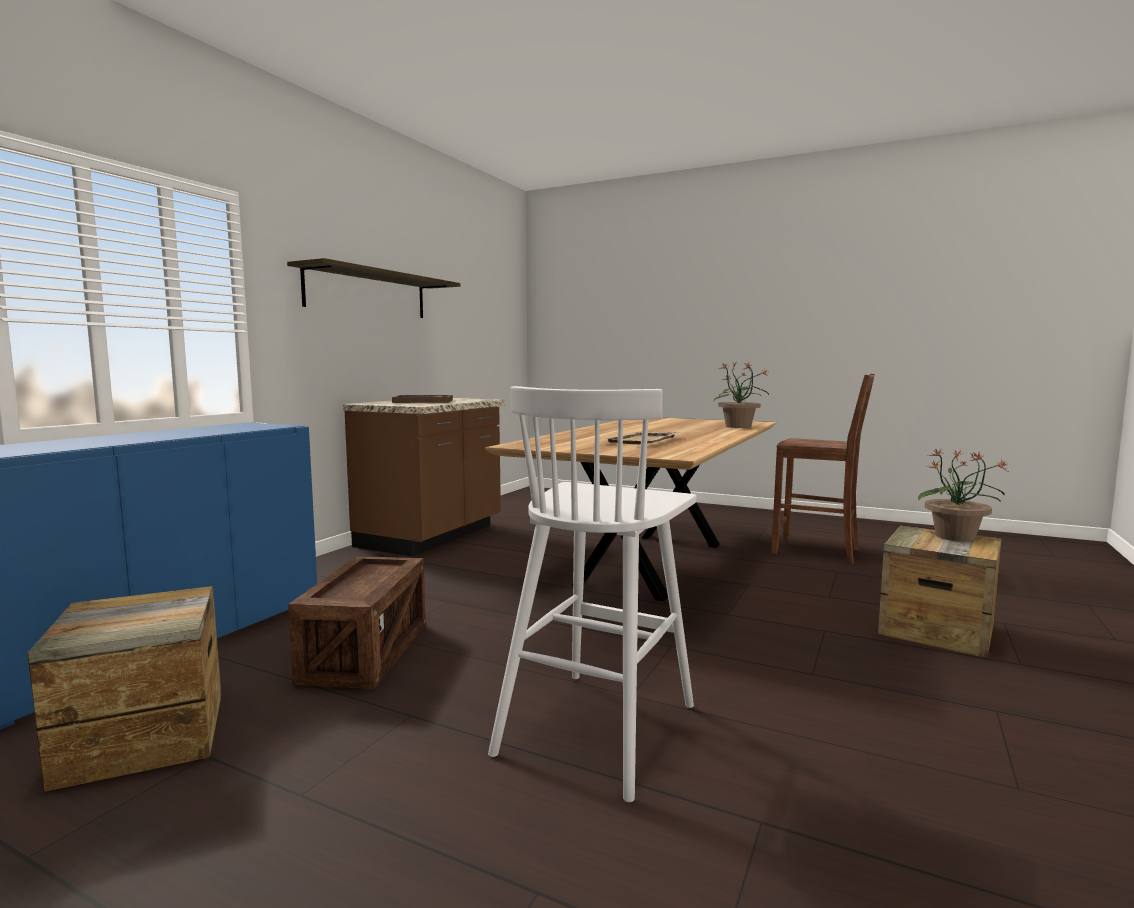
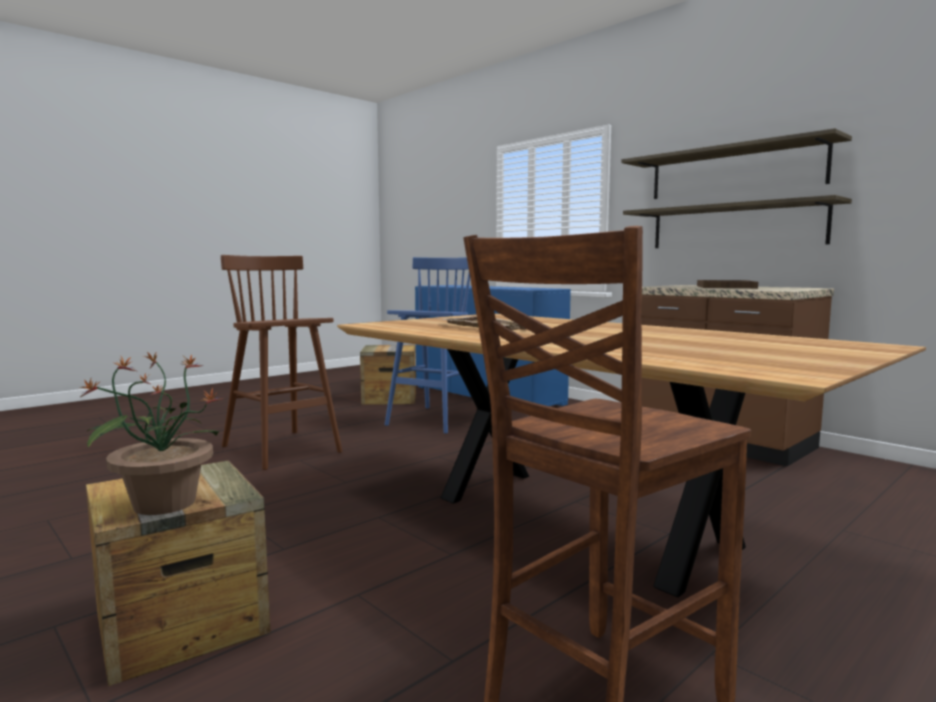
camera: 110 degrees right, 0 degrees up
crate [288,556,426,689] -> blue stool [385,257,472,434]
white stool [488,386,696,803] -> brown stool [221,255,342,470]
potted plant [714,362,769,428] -> none
none -> shelf [623,195,852,248]

